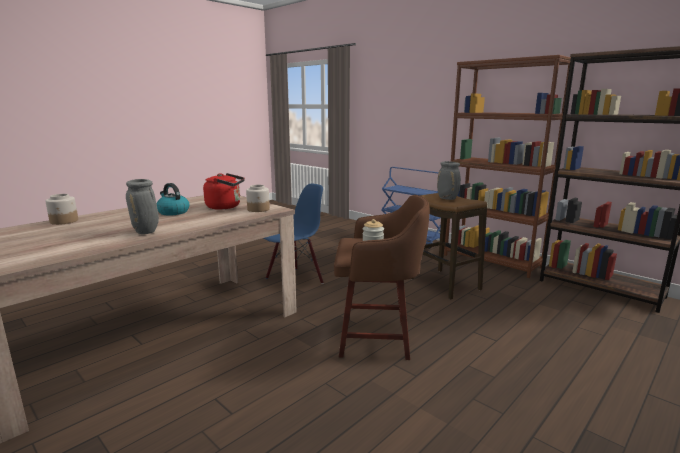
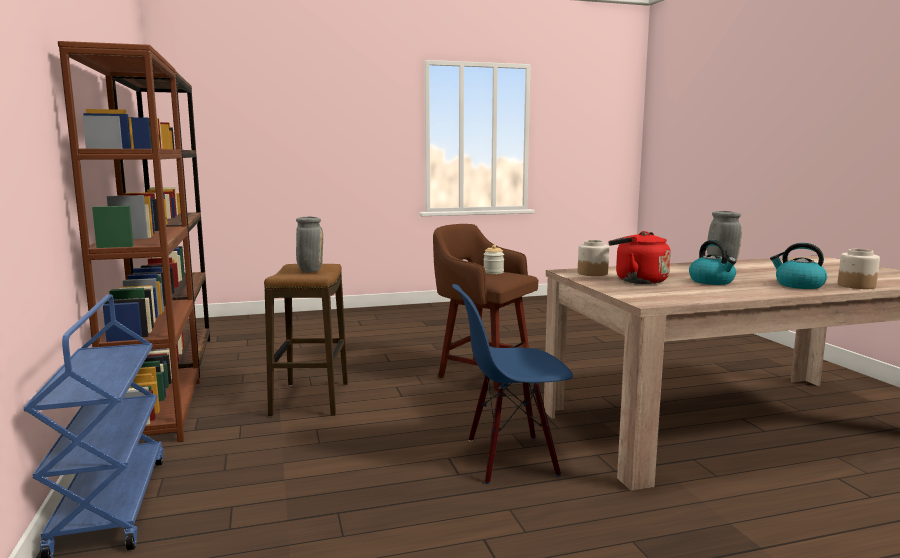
camera: 150 degrees left, 5 degrees down
none -> kettle [770,243,827,289]

